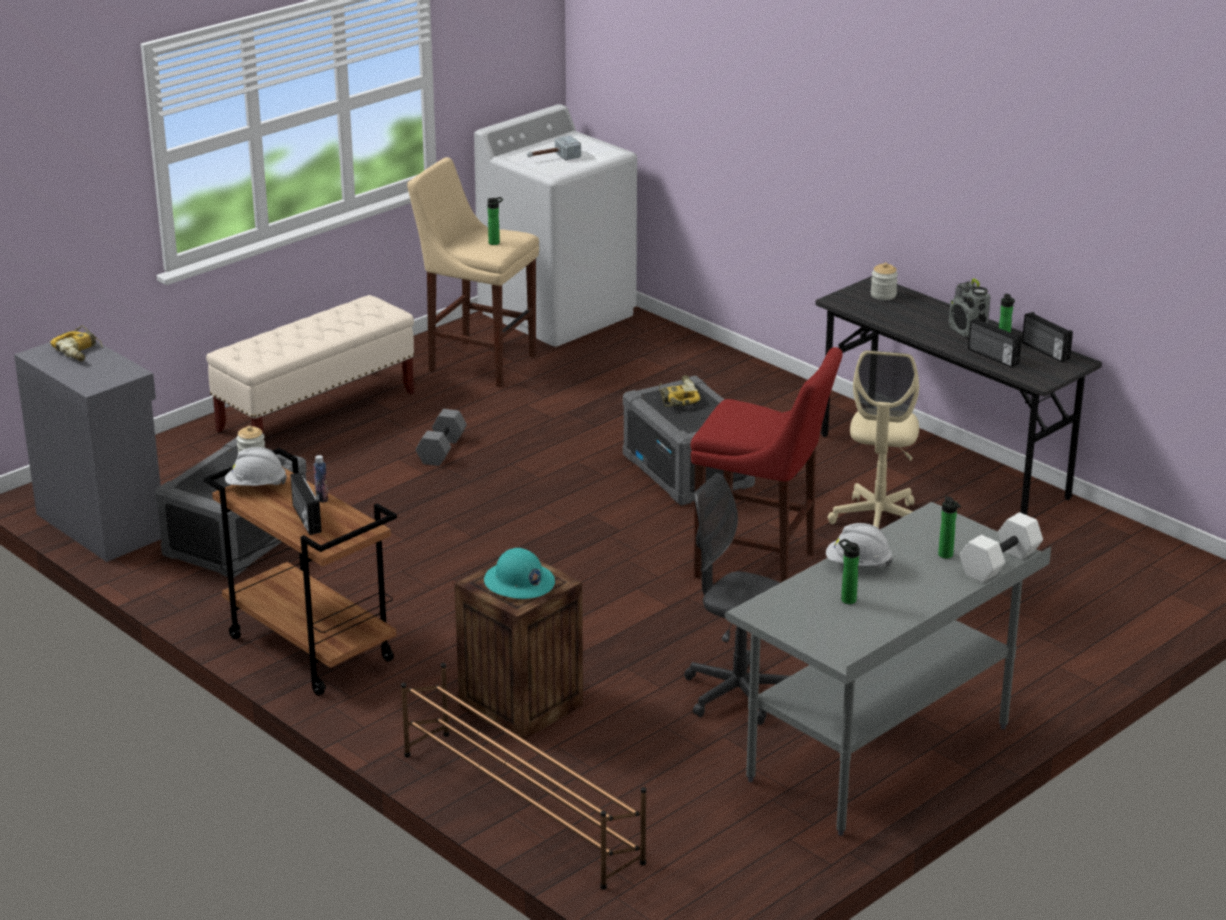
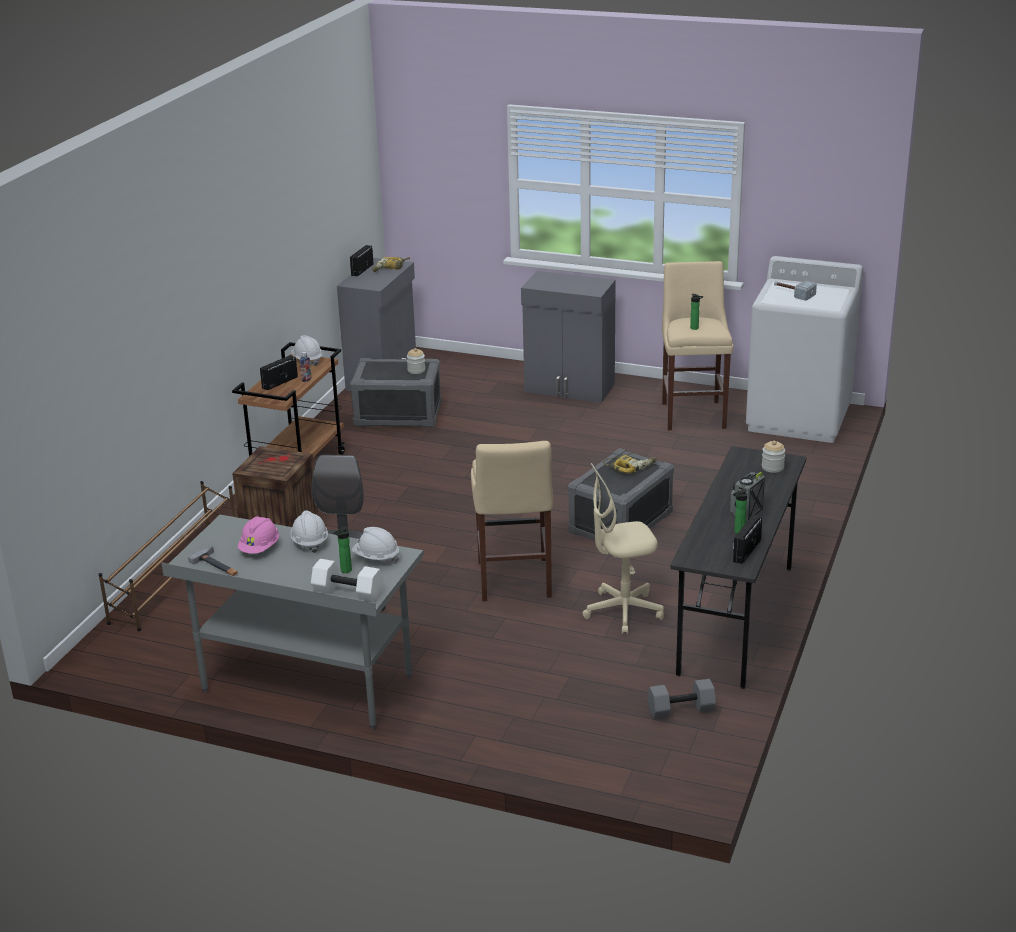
camera: 65 degrees right, 0 degrees up
beige bench [206,295,414,434] -> grey cabinet [521,271,616,403]
grey dumbbell [416,409,467,466] -> grey dumbbell moved to [648,679,716,719]
turquoise hard hat [484,548,555,599] -> none
red stool [691,347,843,582] -> beige stool [471,441,553,601]
bottle [839,539,860,604] -> pink hard hat [238,516,279,554]
radio [968,318,1022,368] -> radio moved to [350,245,374,277]
none -> hammer [188,546,238,576]
none -> white hard hat [352,527,399,563]

